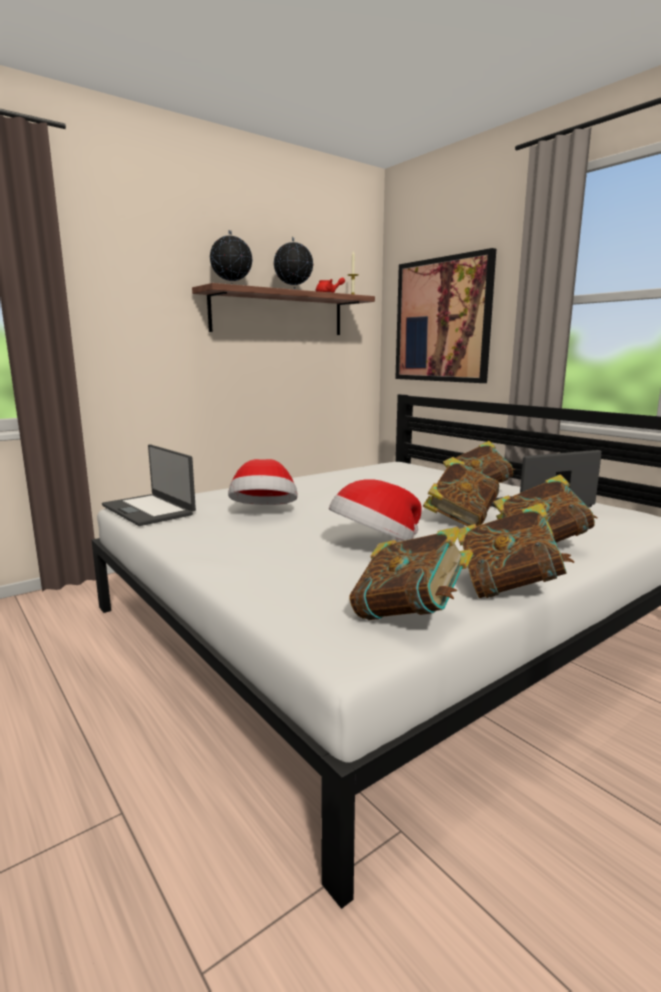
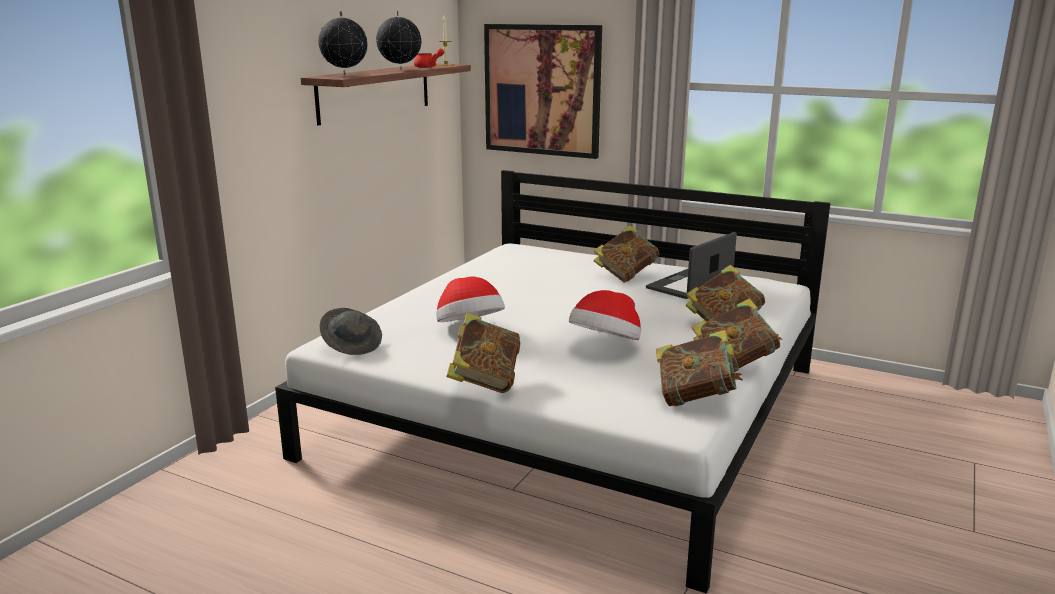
camera: 25 degrees left, 5 degrees up
laptop [102,444,196,526] -> grey hat [320,308,382,355]
book [423,457,499,526] -> book moved to [446,313,520,393]

